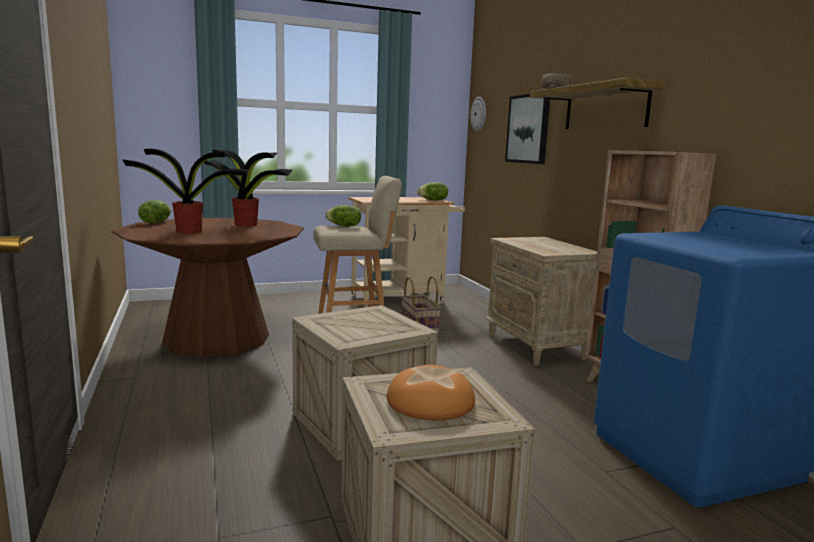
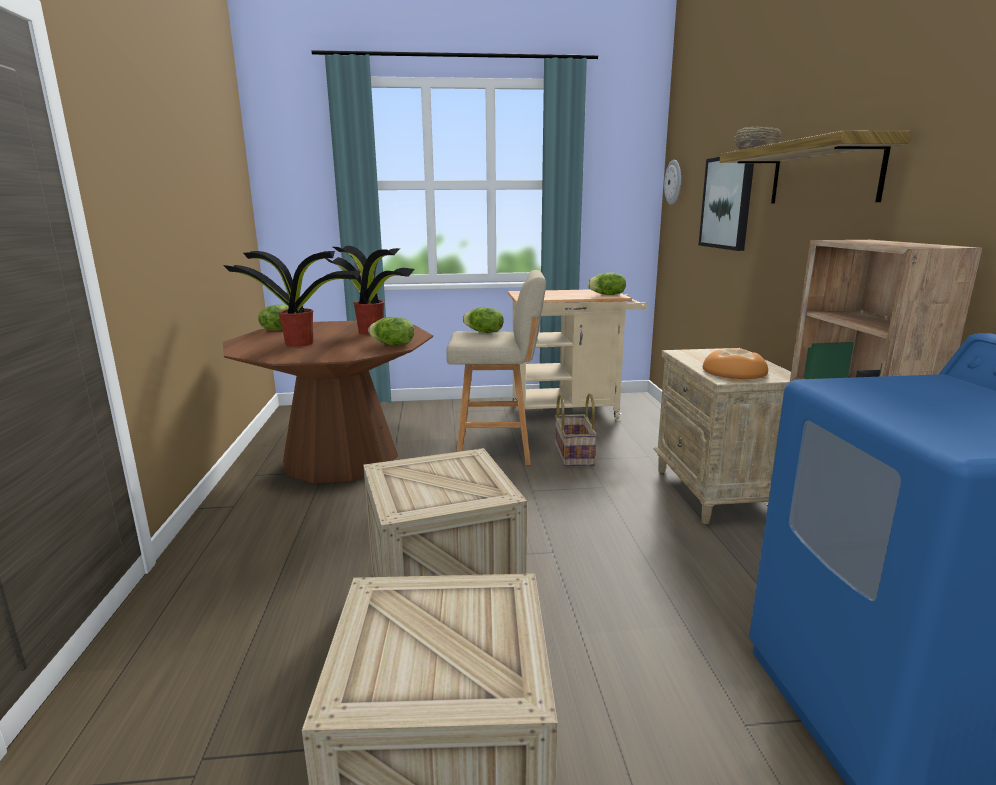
camera: 15 degrees right, 5 degrees up
bread [387,365,475,420] -> bread moved to [703,348,768,379]
none -> lettuce [368,317,414,345]

